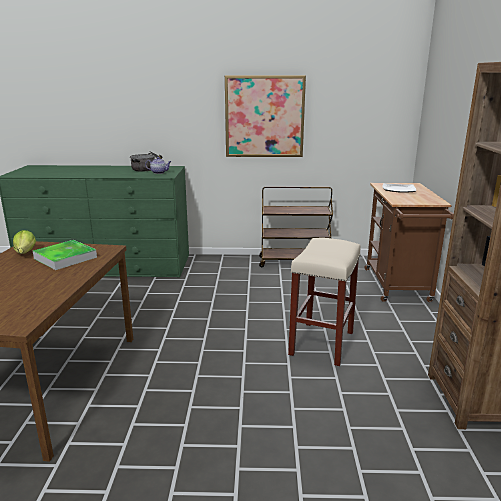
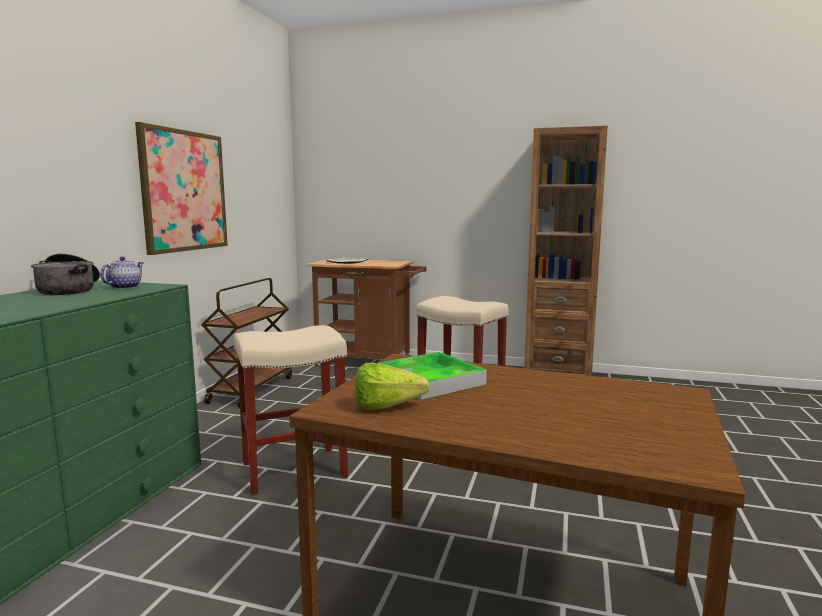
camera: 75 degrees left, 10 degrees down
none -> beige stool [234,325,348,495]

